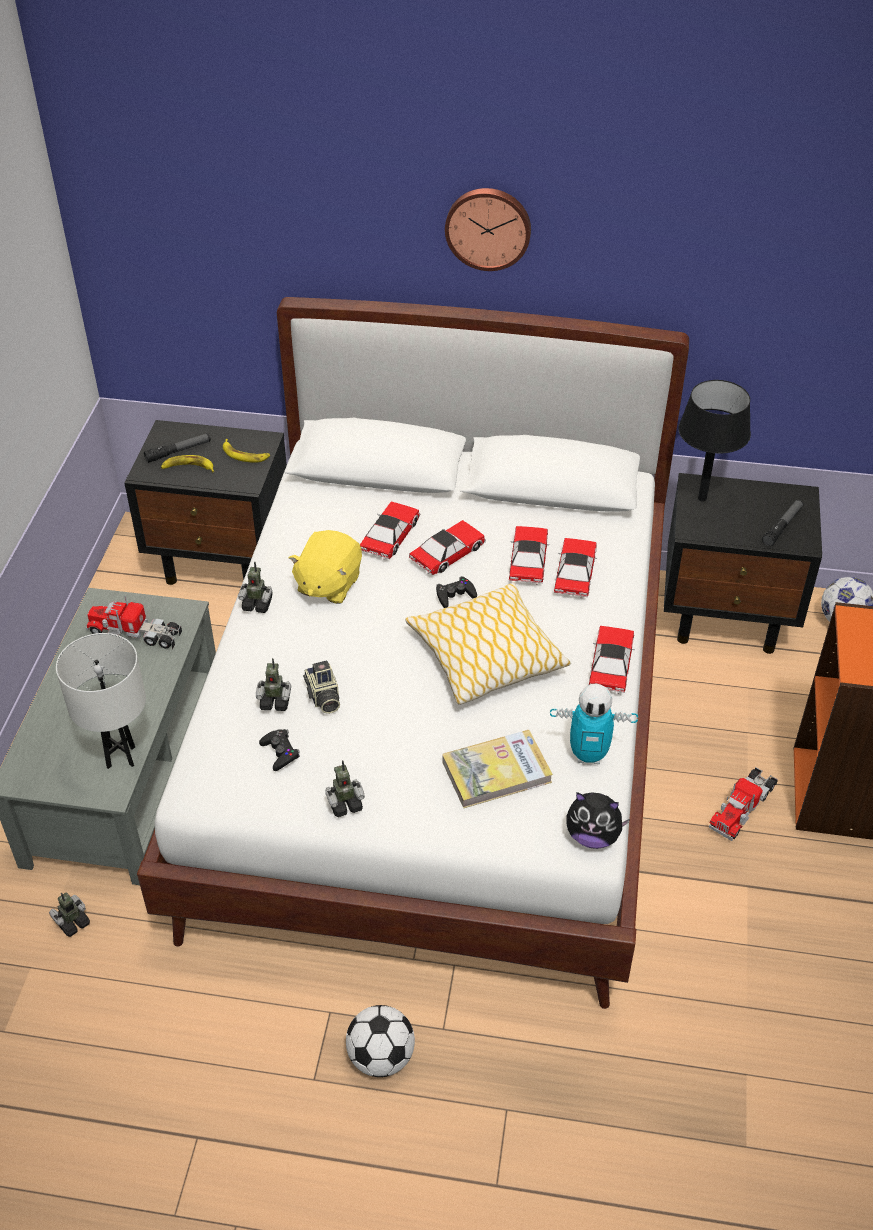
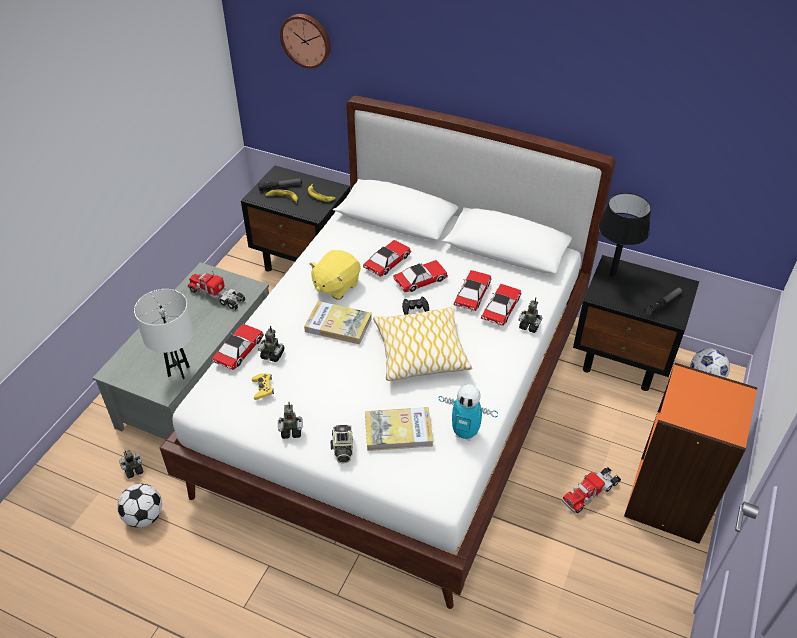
camera: 15 degrees right, 0 degrees up
toy robot [238,562,272,613] -> toy robot moved to [519,298,542,333]
black game controller [259,729,300,771] -> yellow game controller [252,373,274,400]
camera [303,660,340,714] -> camera moved to [331,425,353,464]
football [346,1005,415,1077] -> football moved to [117,484,162,528]
wall clock [445,188,531,271] -> wall clock moved to [280,14,331,69]
plush toy [566,792,630,849] -> none
toy car [589,626,635,694] -> toy car moved to [212,324,264,370]
none -> book [304,301,372,344]

